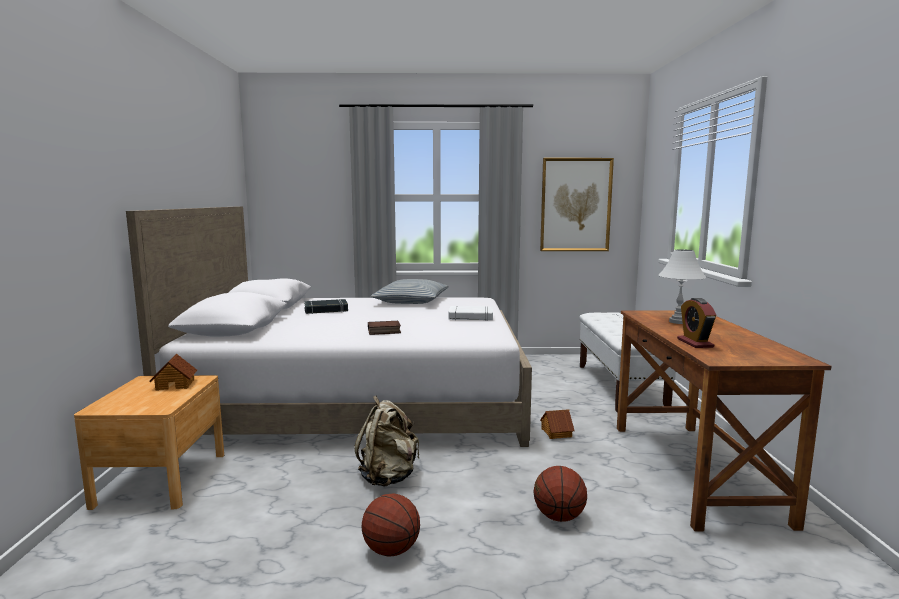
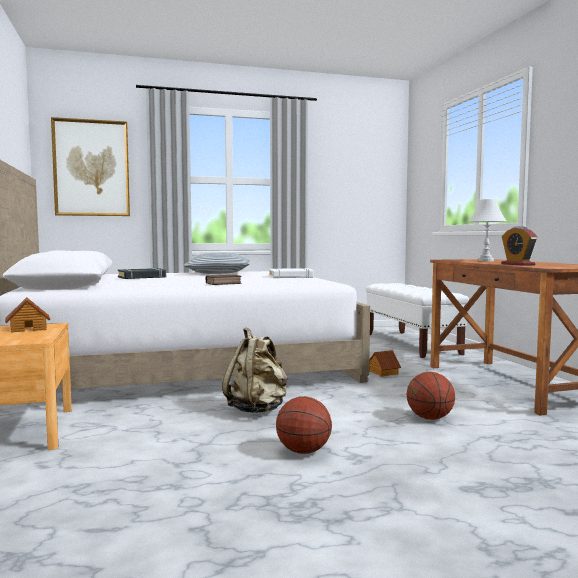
camera: 15 degrees left, 5 degrees down
picture [540,158,614,251] -> picture moved to [51,117,130,216]

